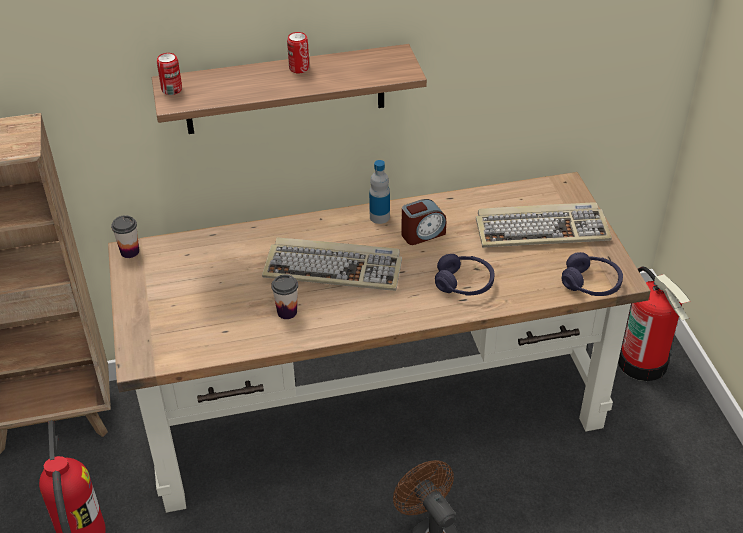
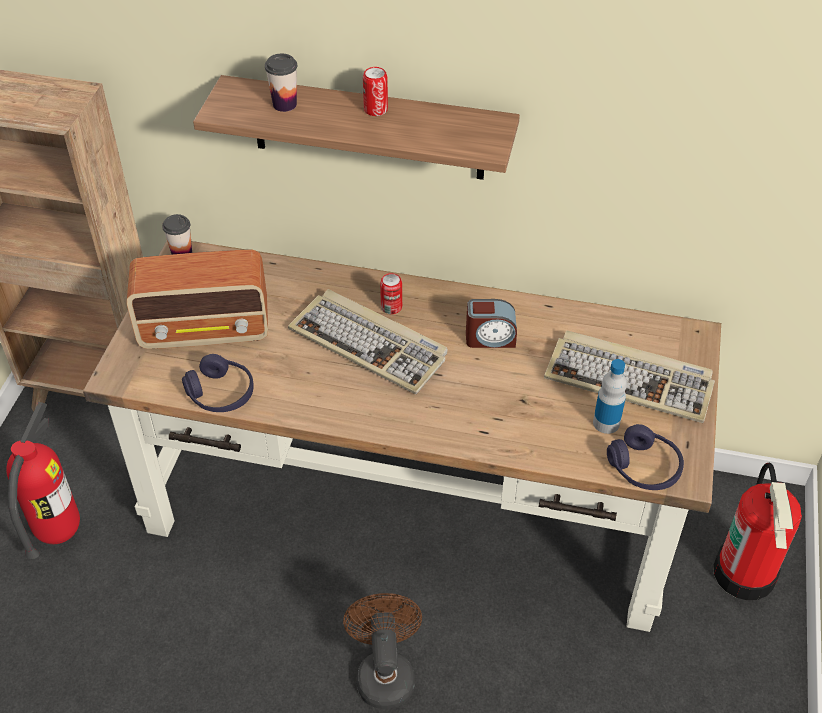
camera: 25 degrees right, 5 degrees up
can [157,53,182,95] -> can moved to [380,273,402,314]
cup [271,274,298,319] -> cup moved to [265,54,297,112]
bottle [369,160,390,224] -> bottle moved to [593,359,627,434]
purple headphones [435,254,494,296] -> purple headphones moved to [182,354,254,412]
none -> radio [127,249,268,349]

